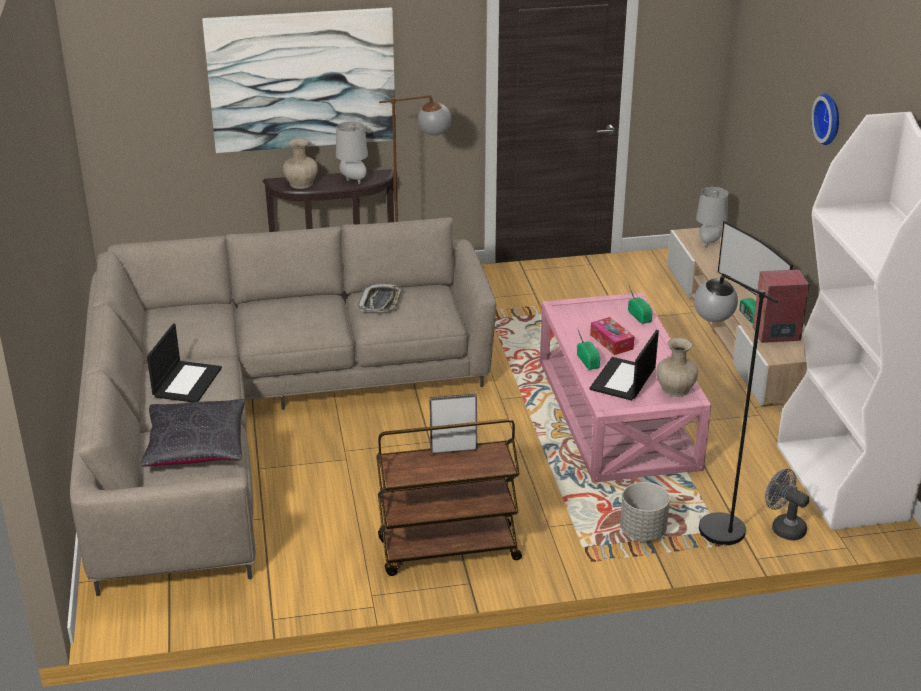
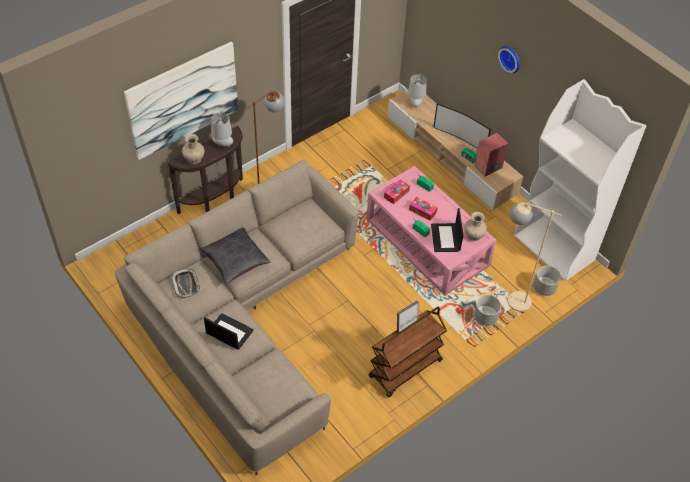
camera: 30 degrees left, 20 degrees up
black pillow [141,399,245,466] -> black pillow moved to [200,227,270,284]
laptop [147,323,222,402] -> laptop turned 45 degrees counterclockwise [204,313,254,350]
tray [358,283,402,313] -> tray moved to [171,268,201,298]
black floor lamp [694,273,778,545] -> beige floor lamp [508,202,562,312]
grey fan [765,469,809,540] -> grey planter [533,266,561,296]
none -> tissue box [384,179,410,204]

